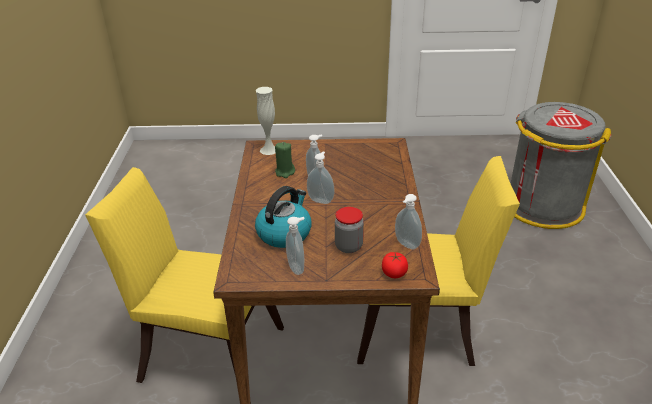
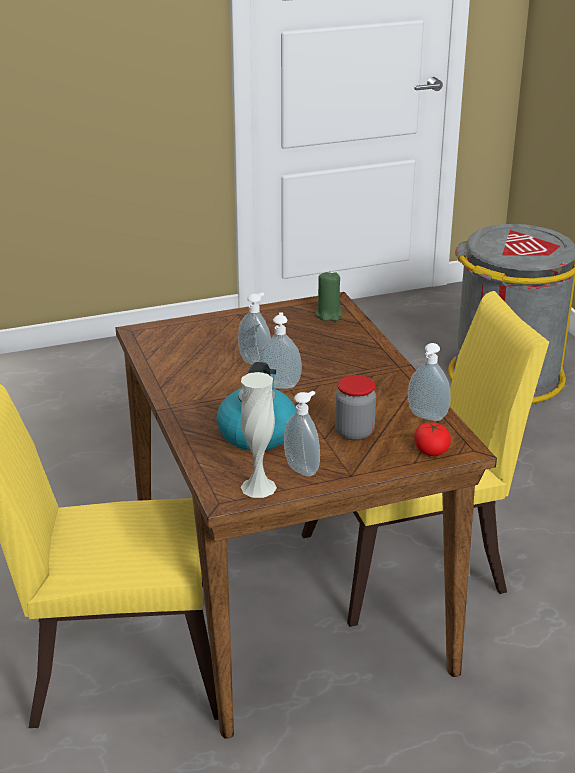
camera: 20 degrees left, 5 degrees down
white vase [256,87,276,155] -> white vase moved to [241,372,277,498]
green candle [275,142,295,178] -> green candle moved to [315,271,343,321]

